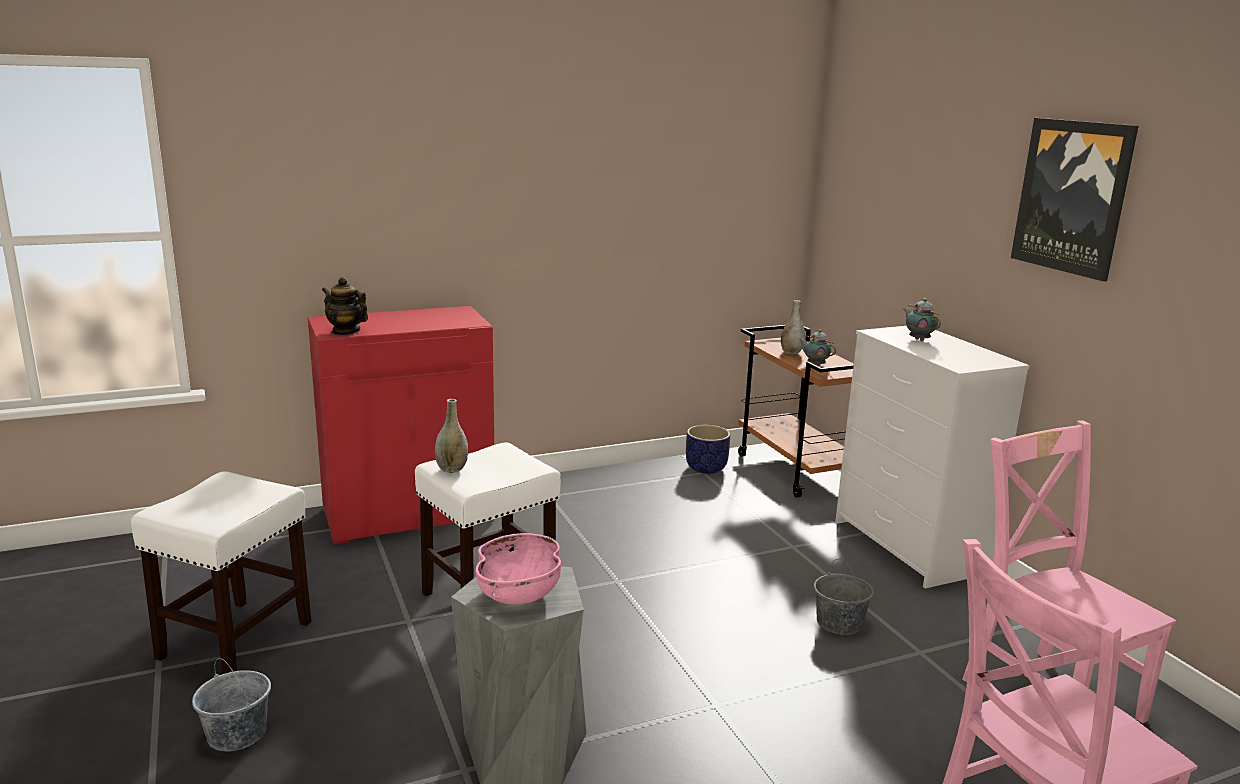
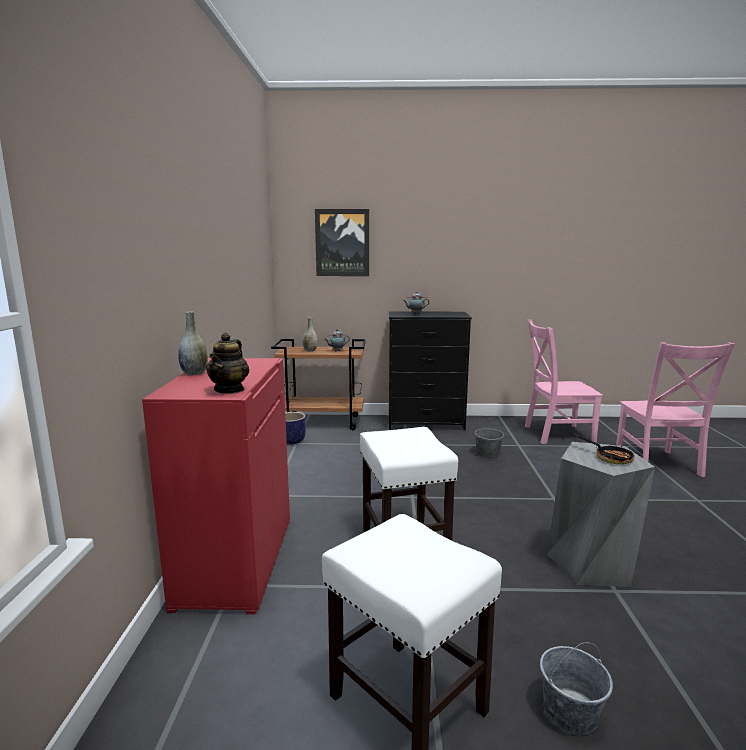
camera: 65 degrees left, 5 degrees down
teapot [322,277,368,335] -> teapot turned 45 degrees counterclockwise [206,333,249,394]
grey vase [435,399,468,473] -> grey vase moved to [178,312,208,375]
pink bowl [475,533,561,605] -> frying pan [570,432,636,464]
white dresser [835,326,1030,589] -> black dresser [389,311,472,430]
picture [1011,118,1139,282] -> picture moved to [315,209,369,276]

